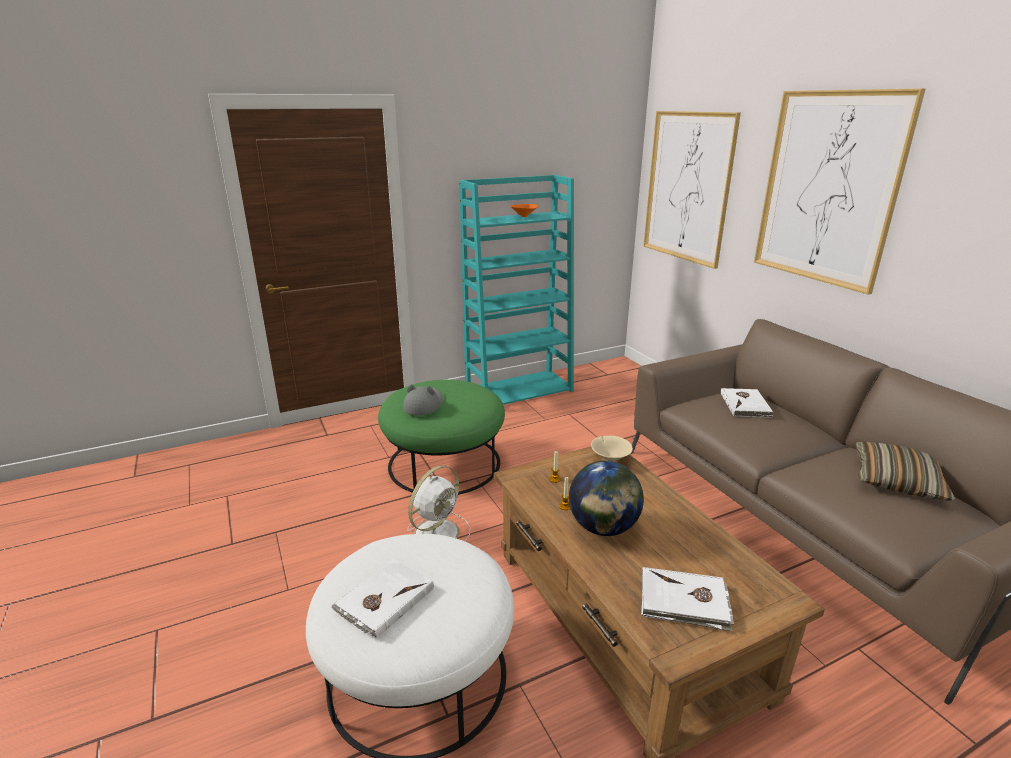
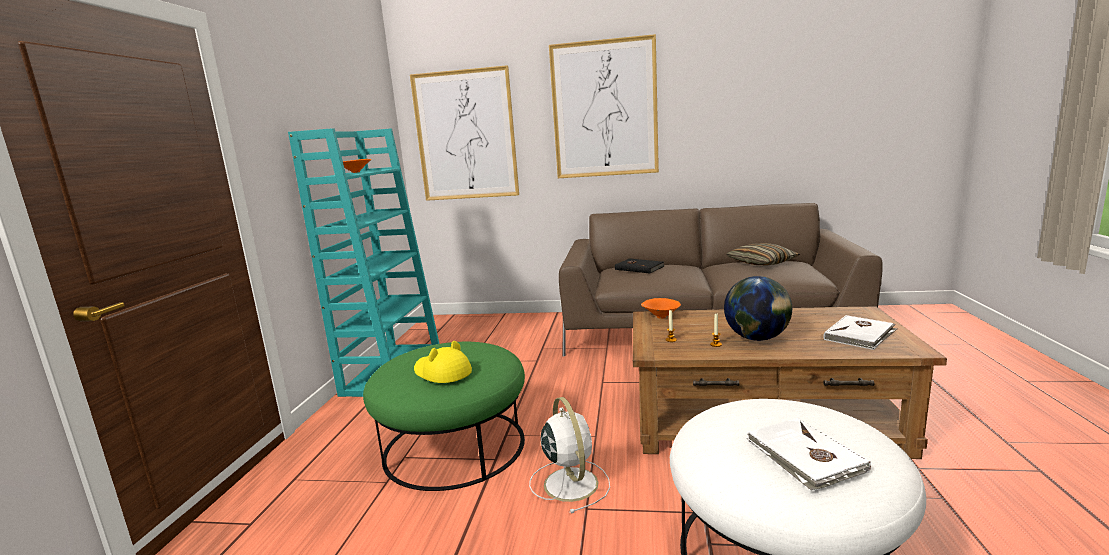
camera: 55 degrees left, 10 degrees down
grey hat [403,384,443,416] -> yellow hat [414,341,472,383]
beige bowl [591,436,633,462] -> orange bowl [641,298,681,319]
white book [721,388,774,418] -> black book [615,258,664,273]

